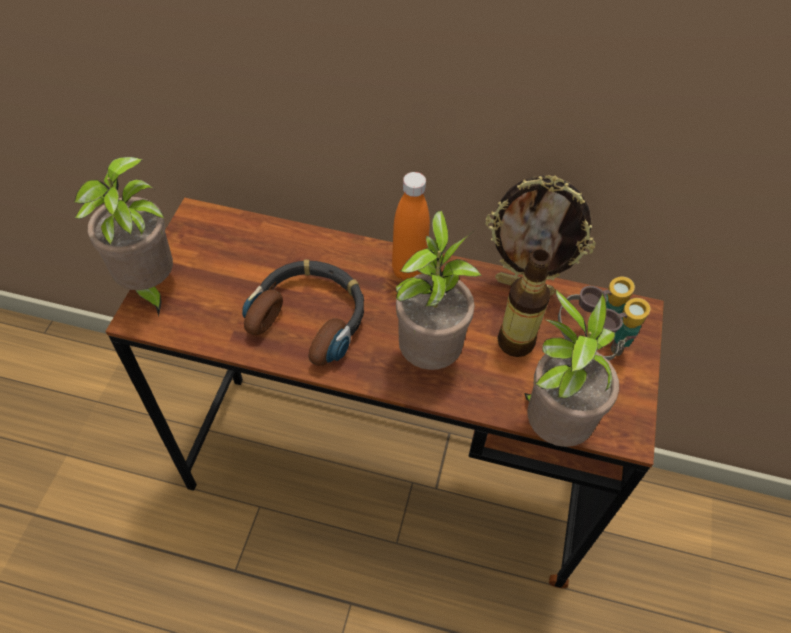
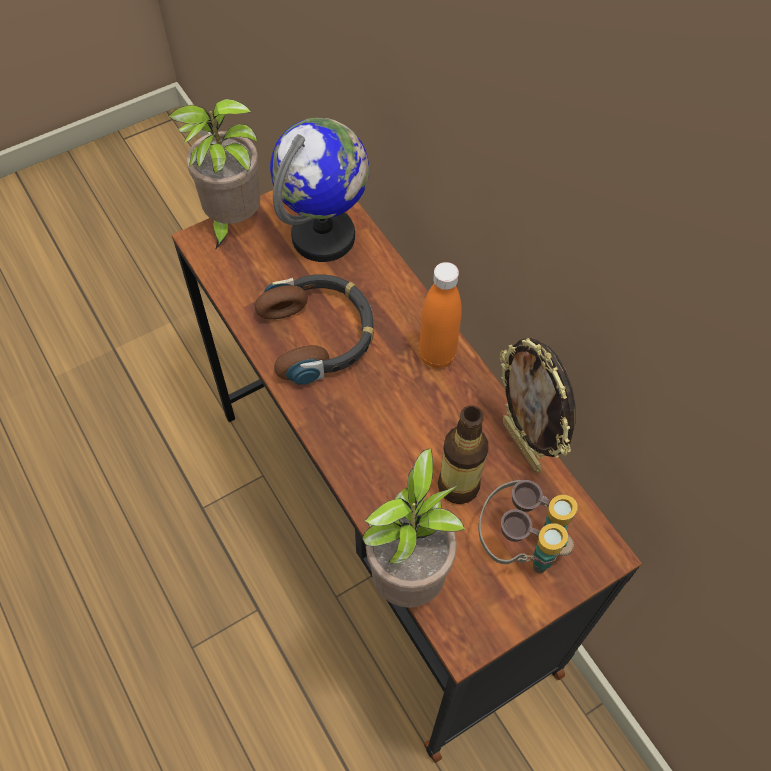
camera: 45 degrees right, 5 degrees up
potted plant [396,211,482,370] -> none
none -> globe [270,118,369,262]

